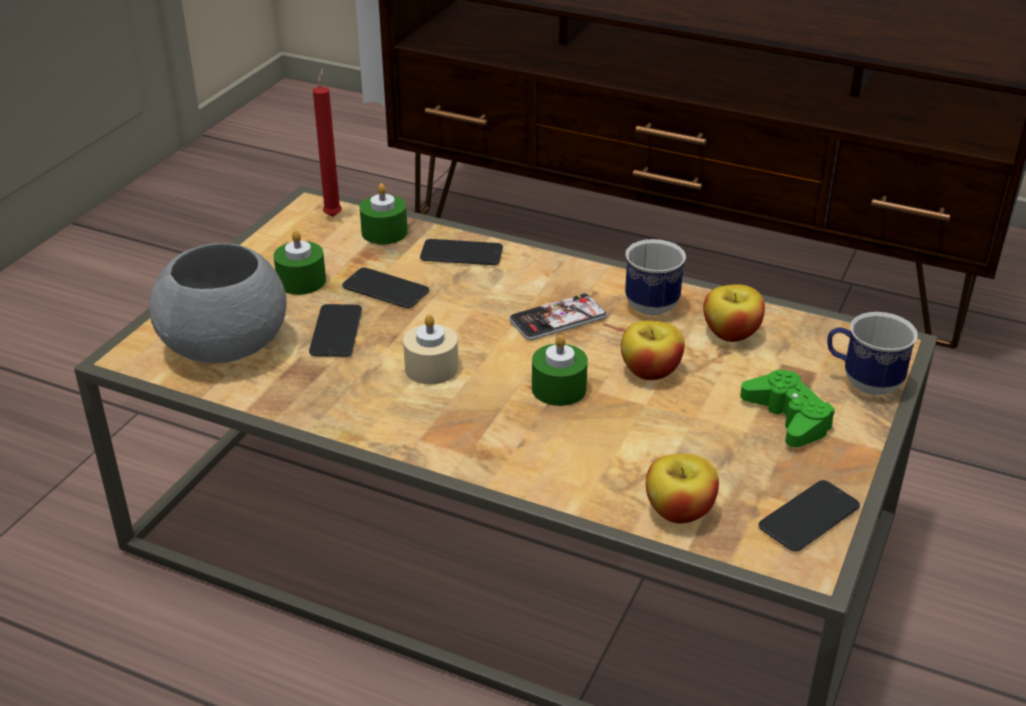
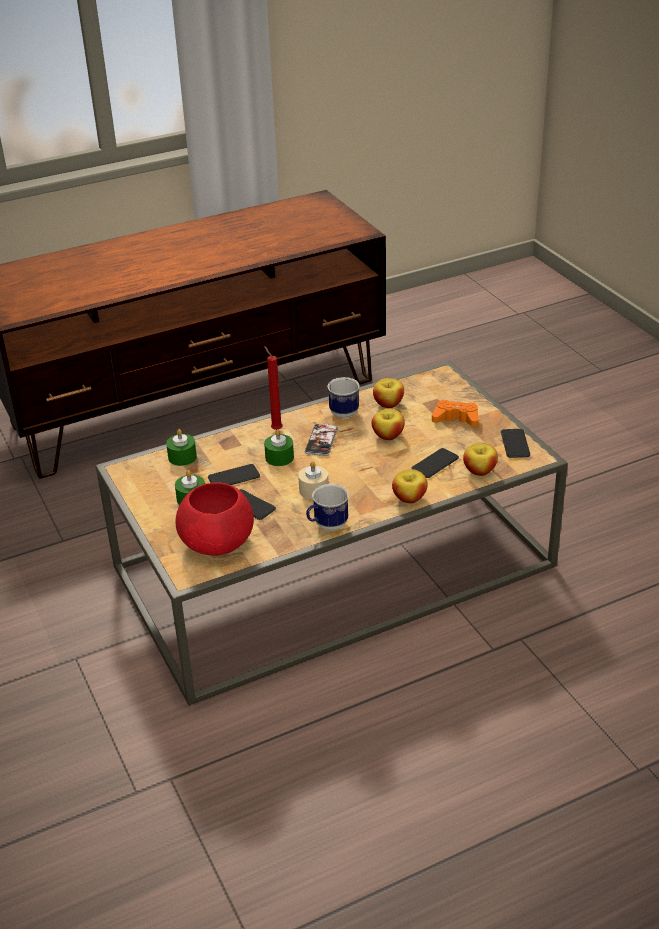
camera: 50 degrees left, 0 degrees up
grey bowl [150,243,287,363] -> red bowl [175,482,254,556]
red candle [313,68,342,217] -> red candle moved to [264,346,283,430]
phone [420,239,503,265] -> phone moved to [411,448,459,478]
green candle [532,334,588,406] -> green candle moved to [264,429,294,466]
green game controller [740,370,835,447] -> orange game controller [432,400,479,427]
mug [827,312,918,395] -> mug moved to [306,484,349,531]
none -> apple [392,469,428,503]

